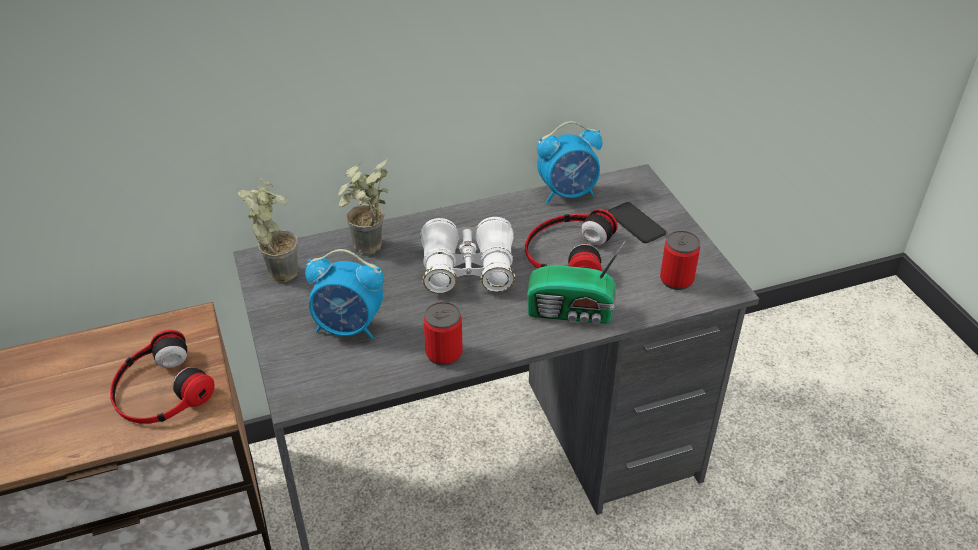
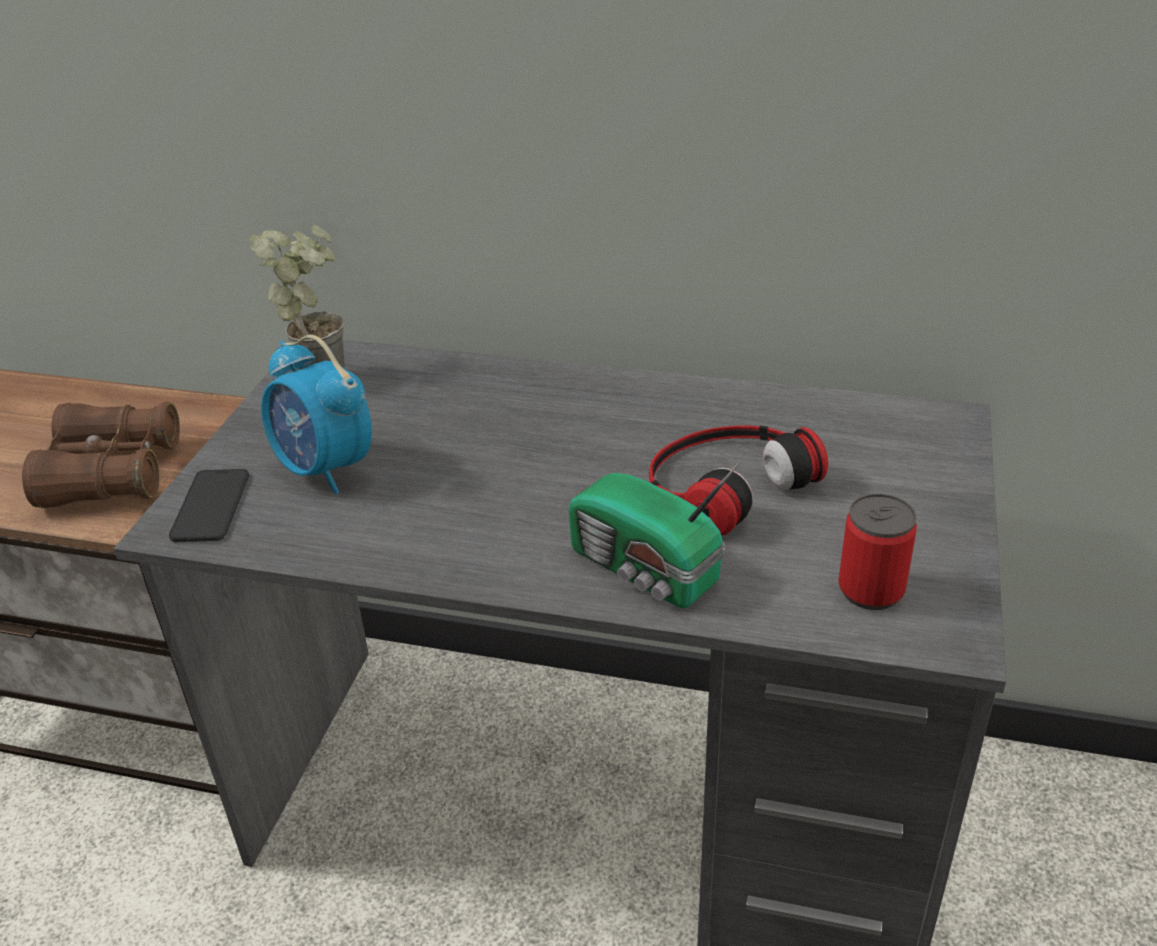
camera: 35 degrees right, 5 degrees down
headphones [110,330,215,424] -> brown binoculars [22,402,180,508]
potted plant [338,158,389,255] -> none
white binoculars [420,217,515,294] -> none
can [424,302,463,366] -> none
alarm clock [537,121,603,204] -> none
phone [608,202,666,243] -> phone moved to [169,469,249,542]

